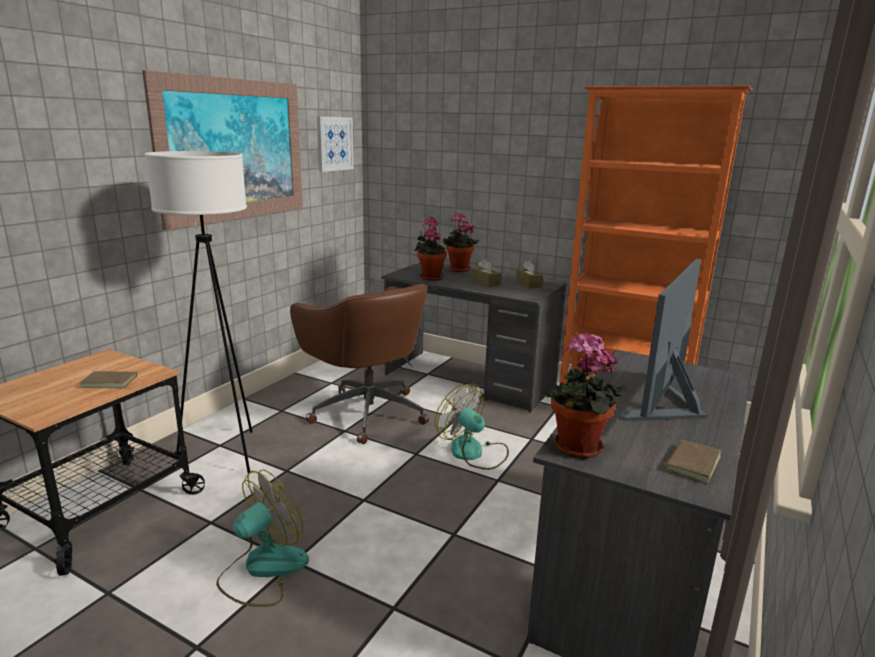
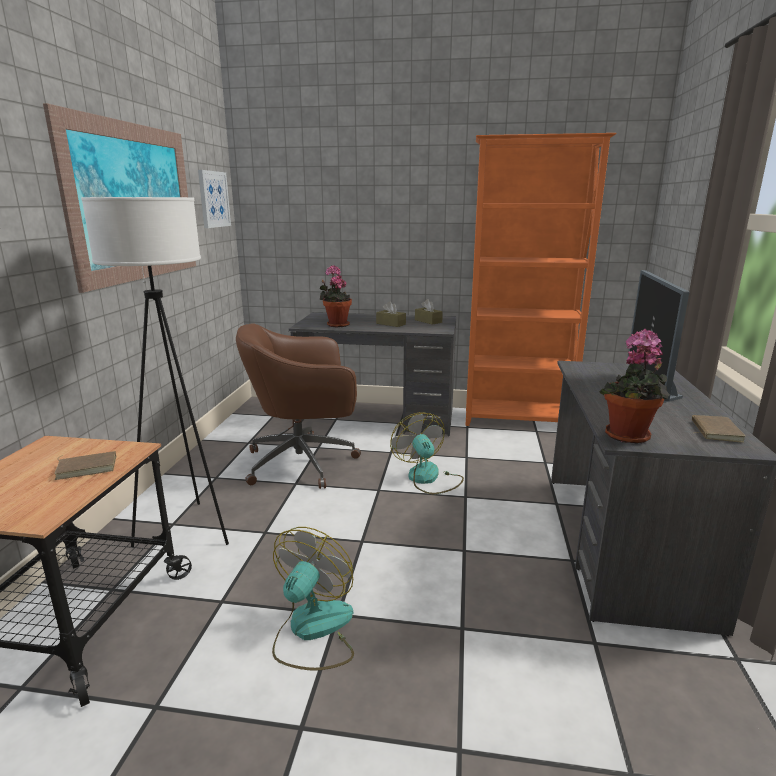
camera: 20 degrees left, 0 degrees up
brown office chair [290,284,429,444] -> brown office chair turned 135 degrees clockwise [236,323,361,489]
fan [435,384,509,470] -> fan turned 45 degrees clockwise [390,412,464,494]
potted plant [443,213,479,272] -> none

